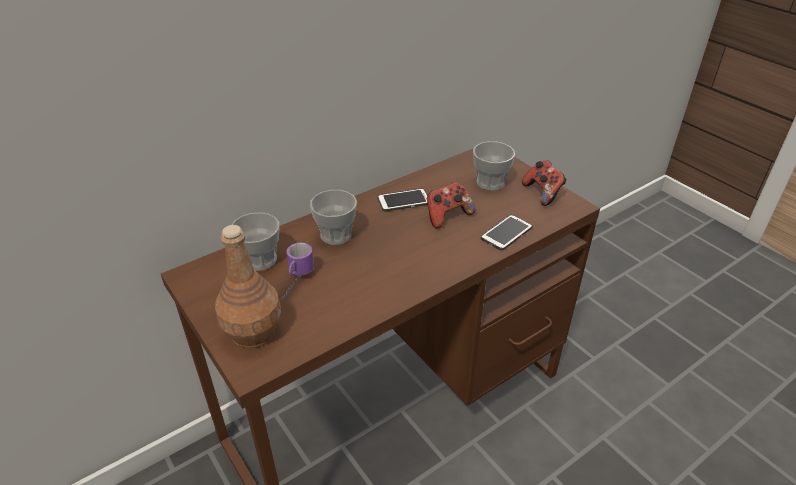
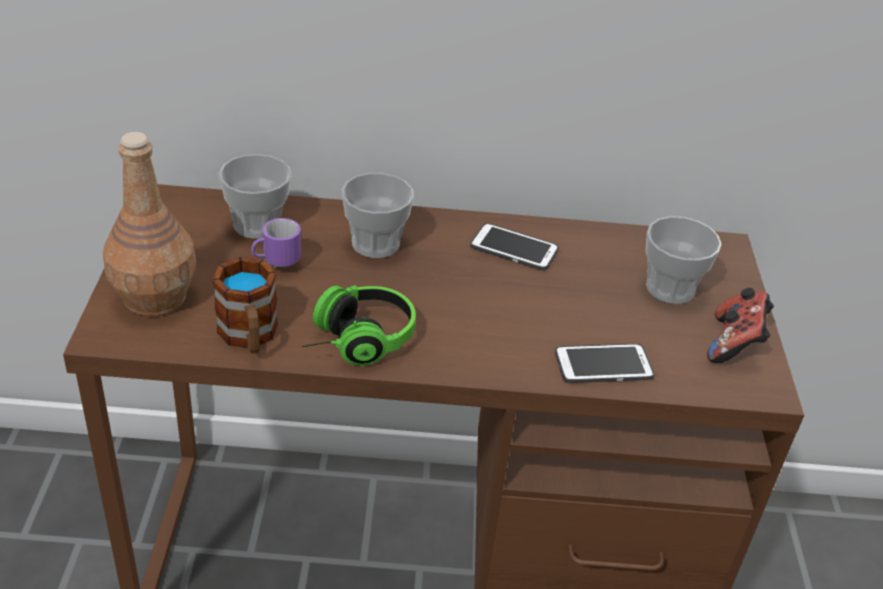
camera: 35 degrees right, 0 degrees up
game controller [427,182,475,229] -> none
none -> mug [212,257,278,354]
none -> headphones [302,285,416,366]

